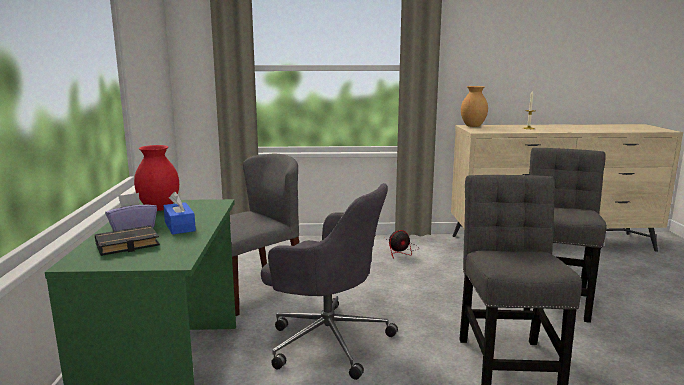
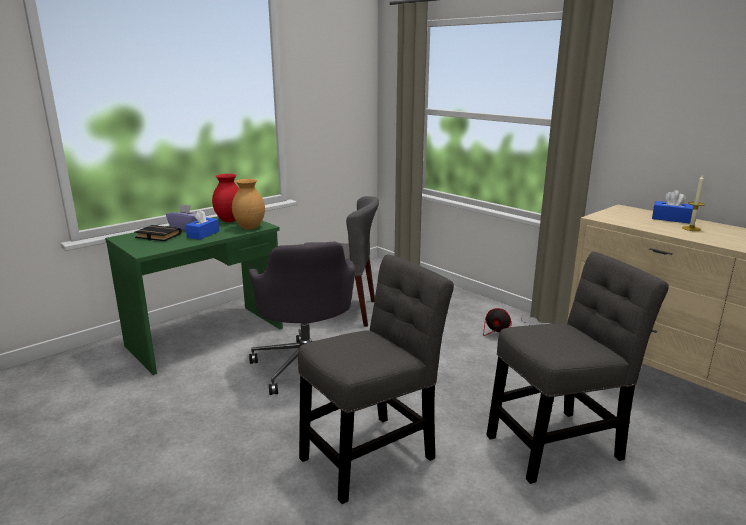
camera: 50 degrees right, 5 degrees up
brown vase [461,86,488,127] -> brown vase moved to [232,179,265,229]
none -> blue tissue box [652,190,693,224]

